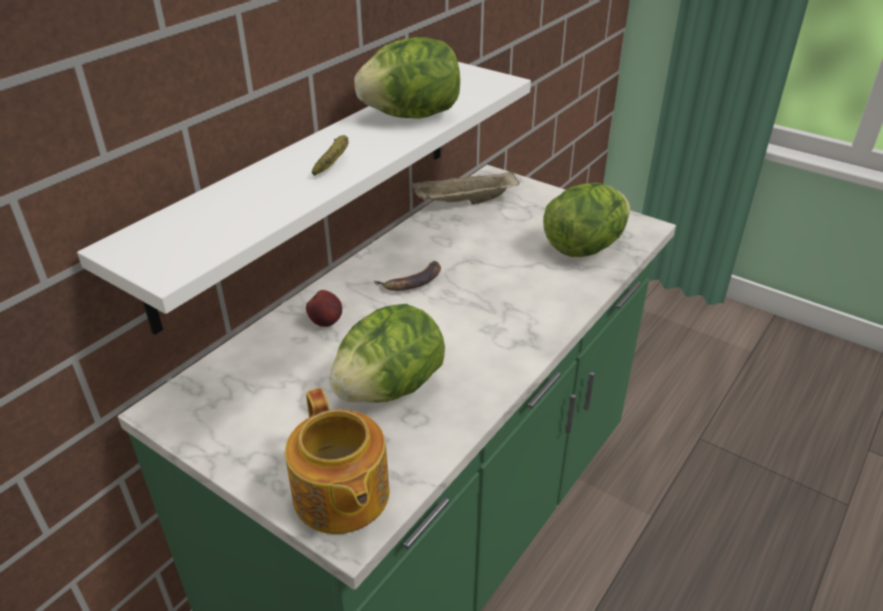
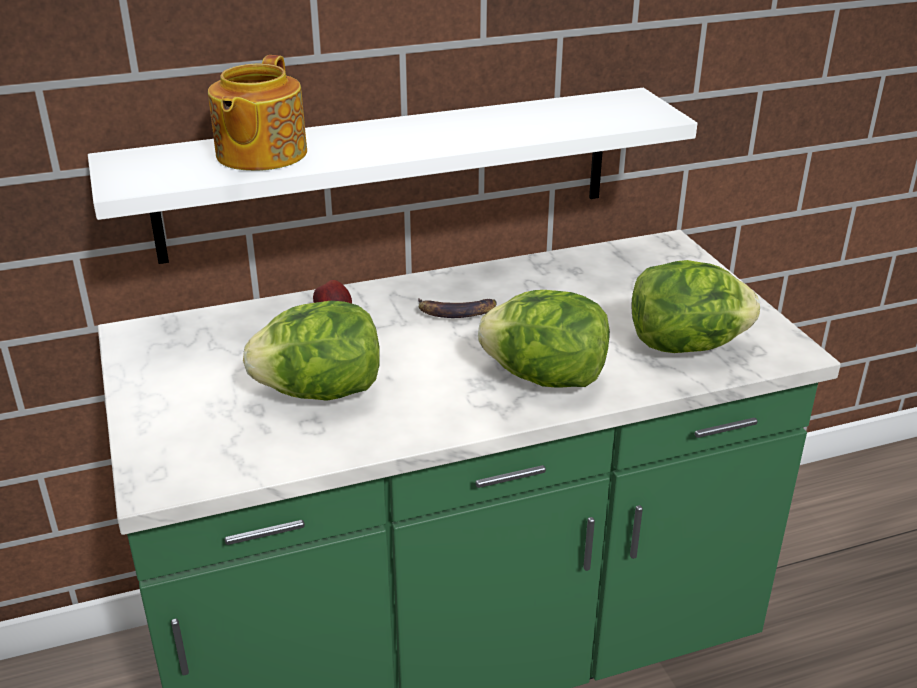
camera: 35 degrees right, 5 degrees down
teapot [285,388,390,534] -> teapot moved to [208,55,307,171]
banana [312,135,348,176] -> none
lettuce [354,37,460,119] -> lettuce moved to [478,290,610,388]
beige tray [412,170,519,204] -> none

